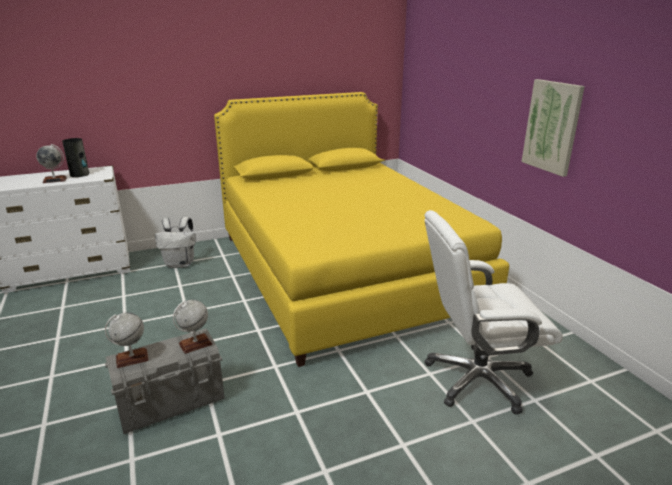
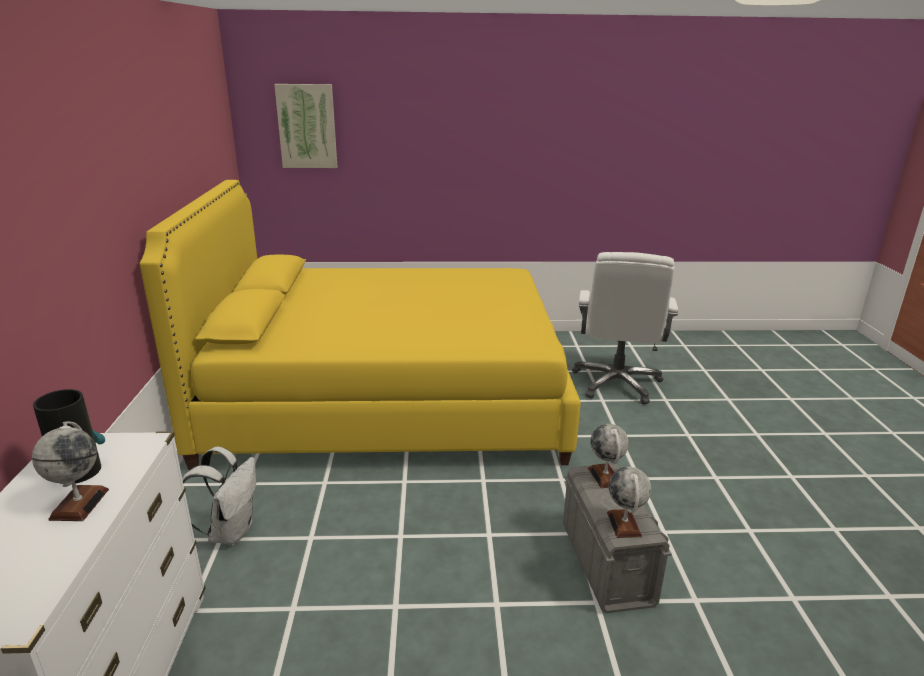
camera: 70 degrees left, 0 degrees up
picture [522,79,585,177] -> picture moved to [274,84,338,168]

